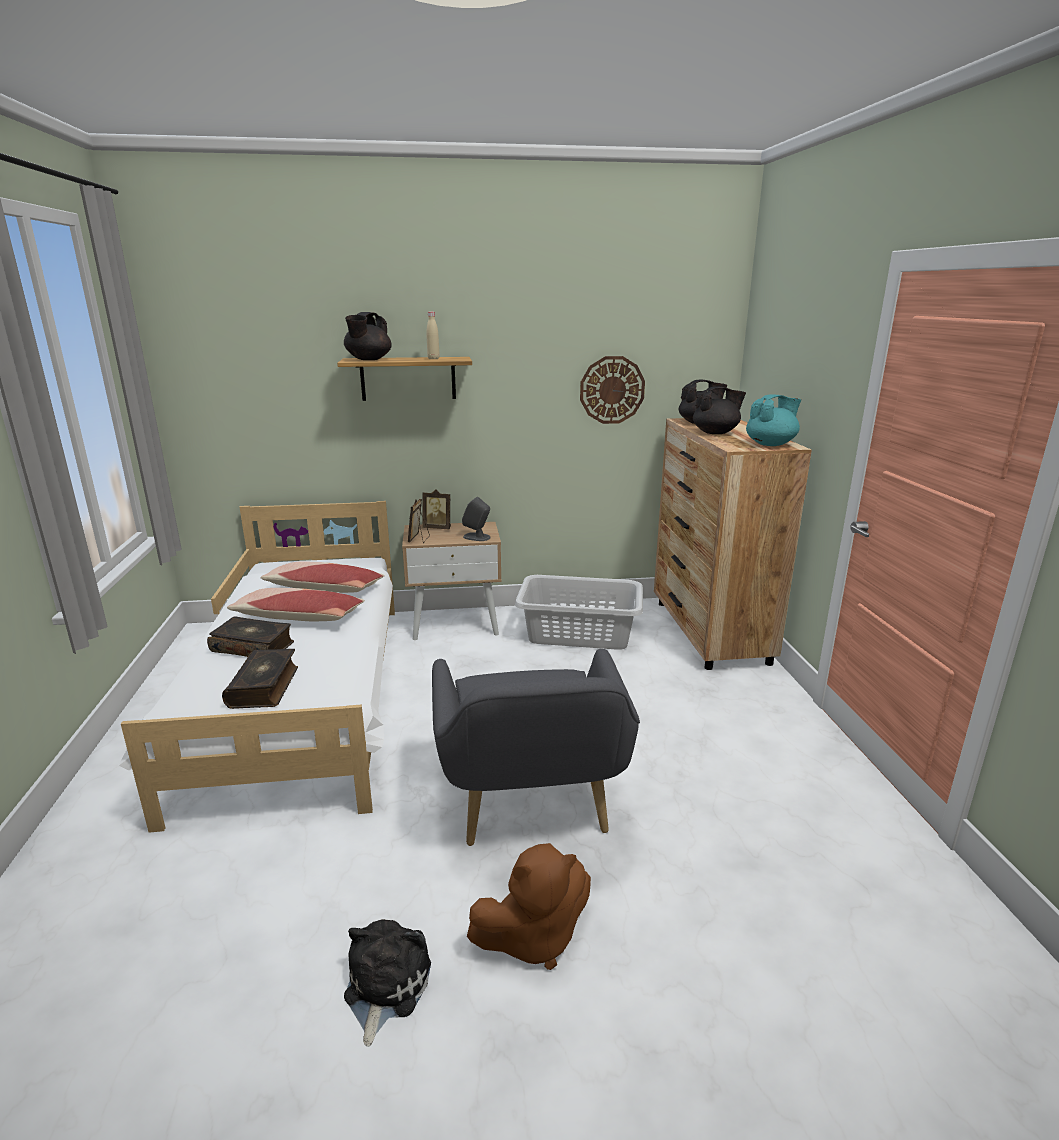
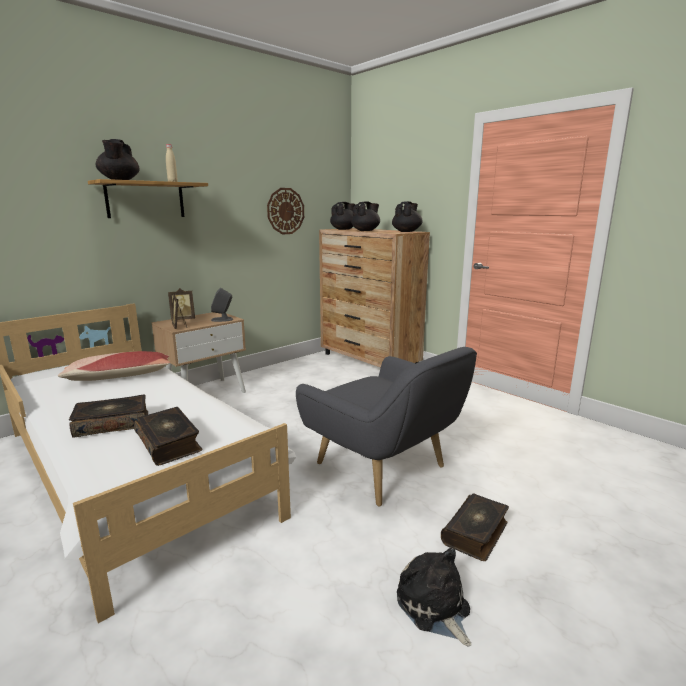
camera: 35 degrees left, 5 degrees down
pillow [227,588,365,621] -> none
brown plush toy [467,843,591,970] -> book [441,493,509,561]
grey laundry basket [515,575,643,650] -> none
turquoise teapot [746,394,801,446] -> black teapot [392,201,423,232]

